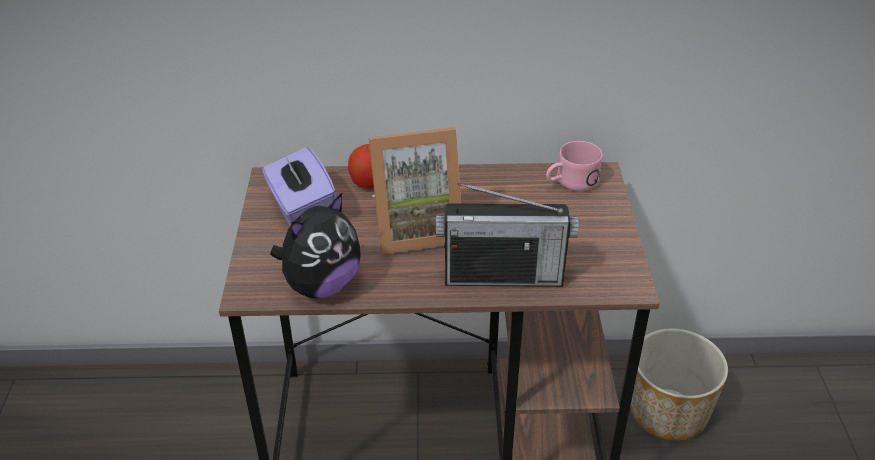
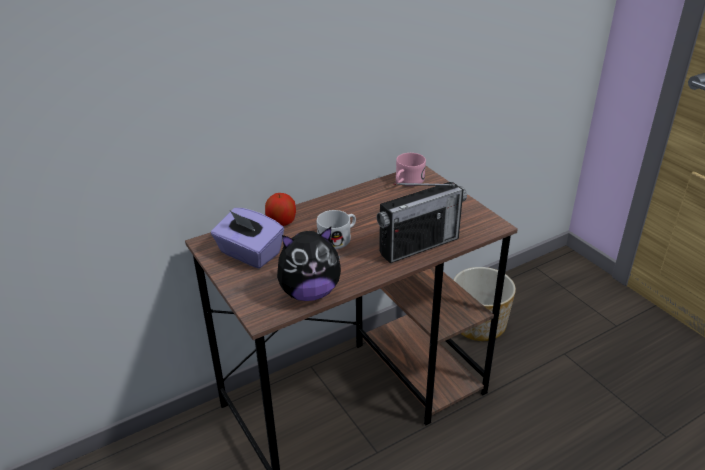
camera: 30 degrees left, 5 degrees down
plush toy [270,193,361,298] -> plush toy turned 60 degrees clockwise [277,227,341,301]
picture frame [369,127,461,255] -> white mug [317,210,356,249]

